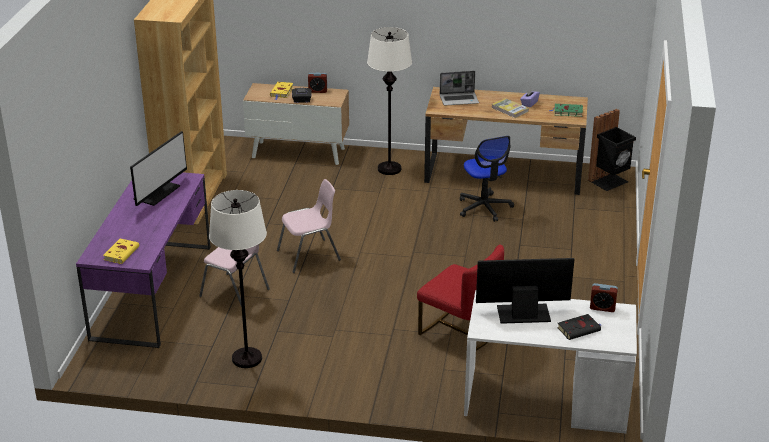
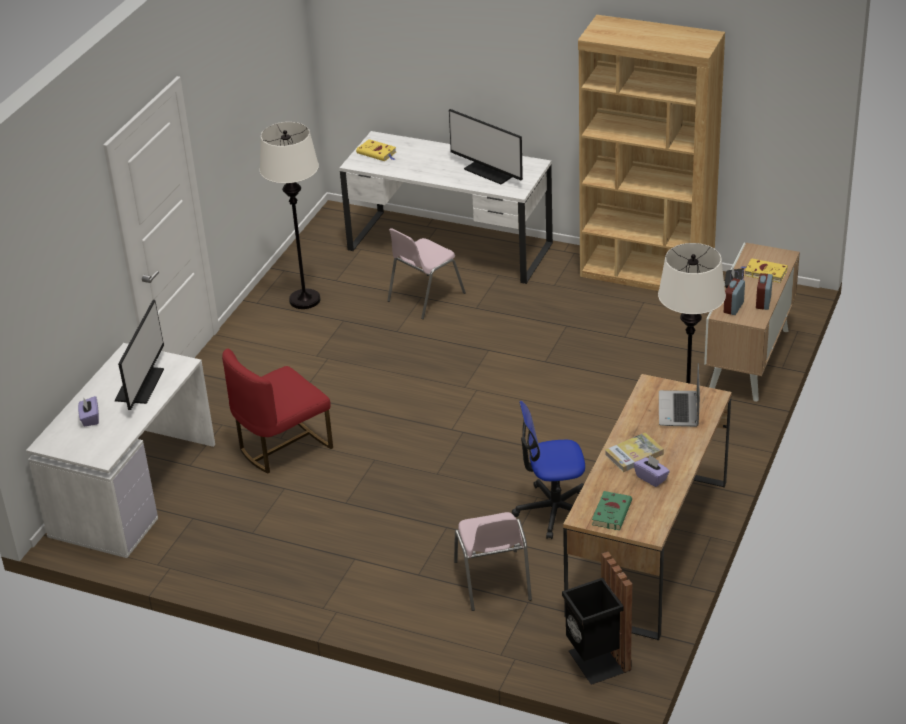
camera: 105 degrees right, 5 degrees up
purple desk [76,172,211,348] -> white desk [339,131,553,284]
pink chair [277,179,341,273] -> pink chair moved to [454,512,532,611]
black book [557,314,601,340] -> purple tissue box [78,396,99,426]
alarm clock [590,283,618,312] -> alarm clock moved to [724,278,745,315]

